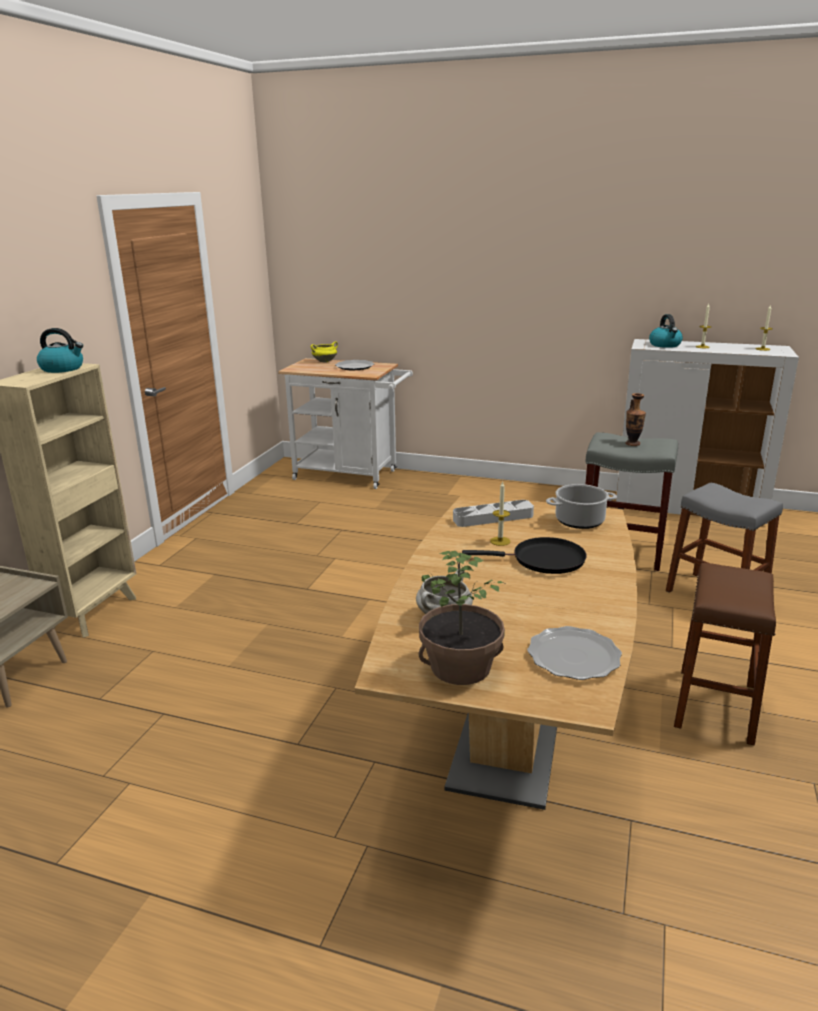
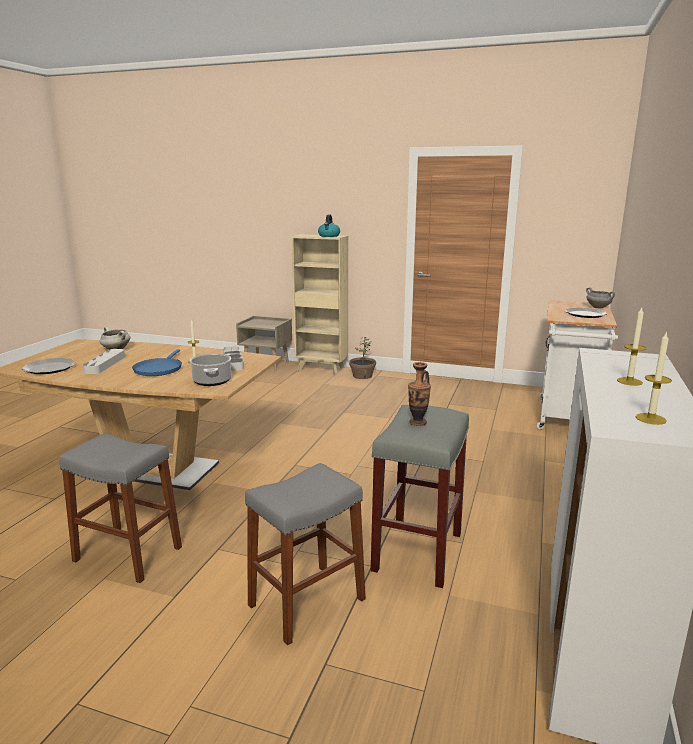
camera: 90 degrees right, 5 degrees down
yellow cooking pot [310,341,338,363] -> grey cooking pot [586,287,615,309]
potted plant [418,551,507,685] -> potted plant moved to [349,337,376,379]
black frying pan [462,537,587,574] -> blue frying pan [132,349,182,376]
kettle [649,314,683,348] -> none
brown stool [674,563,776,746] -> grey stool [59,433,182,583]
none -> grey tray [83,349,125,374]

